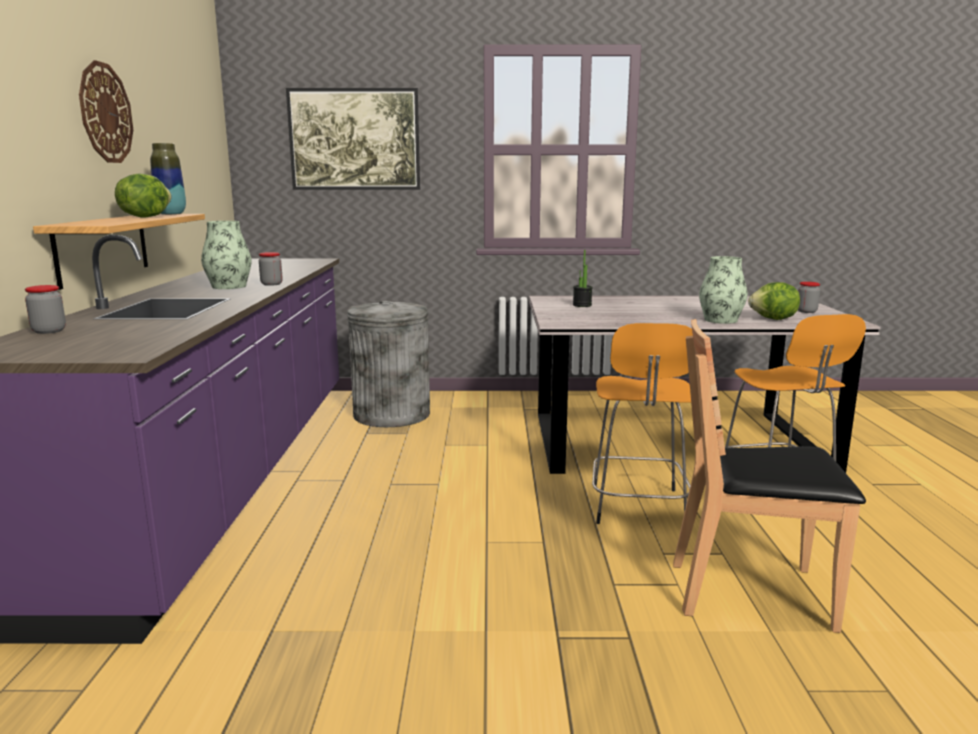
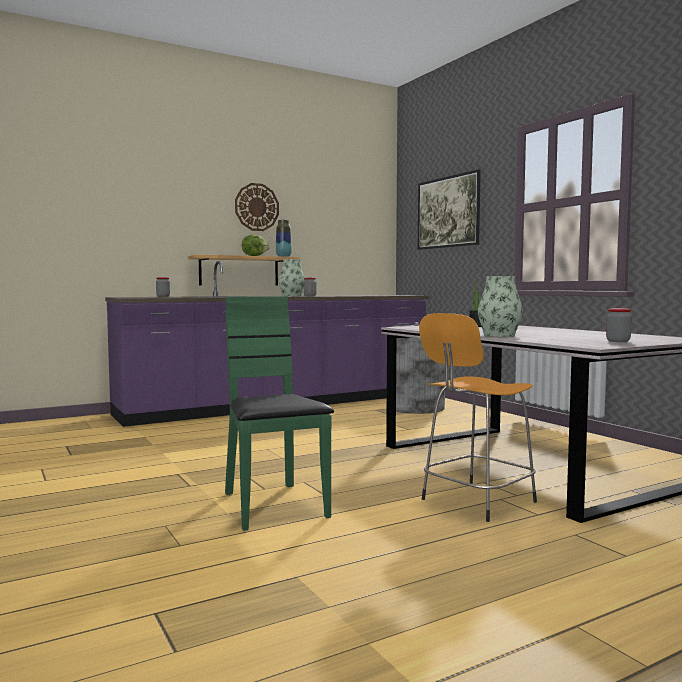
camera: 60 degrees right, 10 degrees down
orange stool [592,323,693,524] -> none
brown chair [673,319,866,633] -> green chair [225,296,334,531]
lettuce [748,282,800,320] -> none

